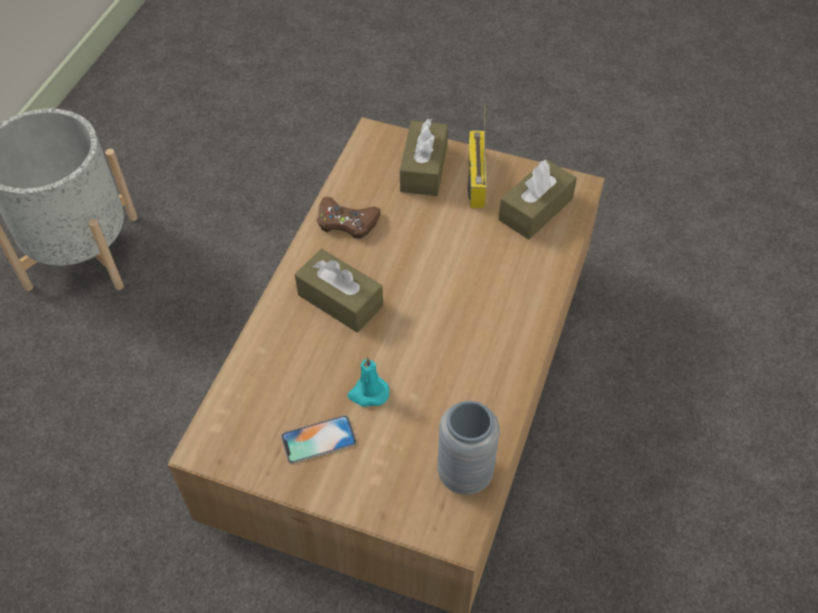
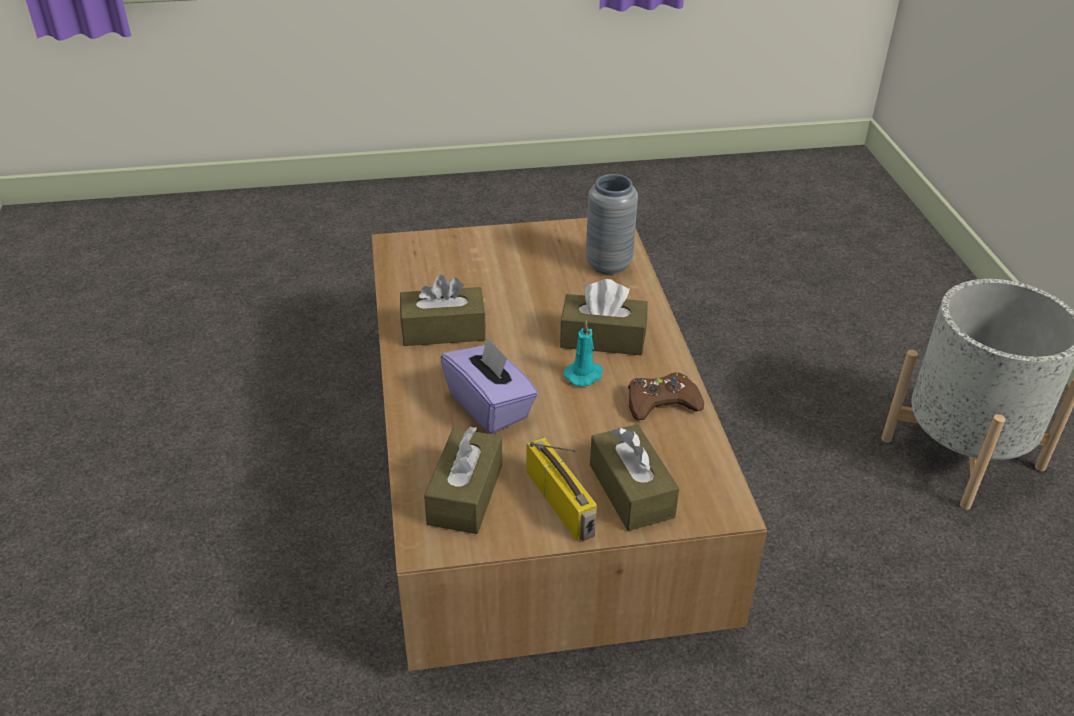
camera: 150 degrees right, 15 degrees down
phone [281,415,356,464] -> none
turquoise candle [348,356,389,407] -> turquoise candle moved to [564,321,603,387]
grey vase [438,401,500,495] -> grey vase moved to [586,174,638,275]
none -> brown tissue box [400,275,486,346]
none -> purple tissue box [440,336,538,434]

